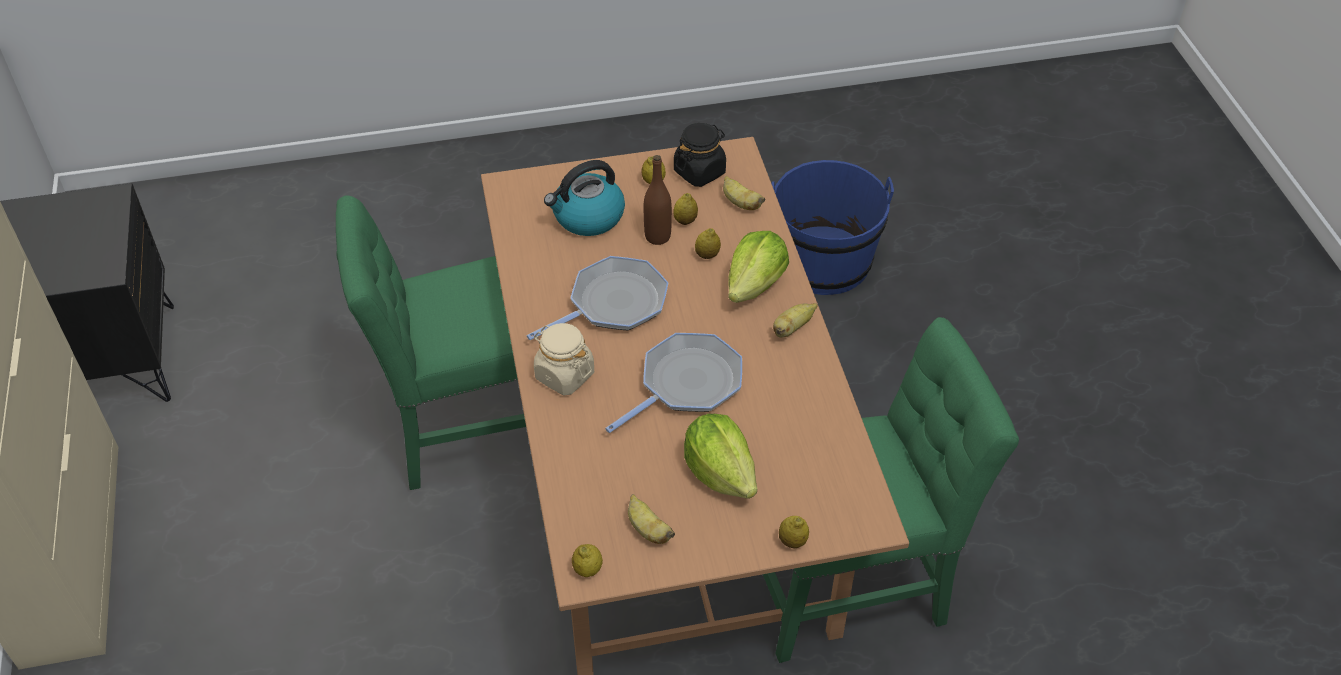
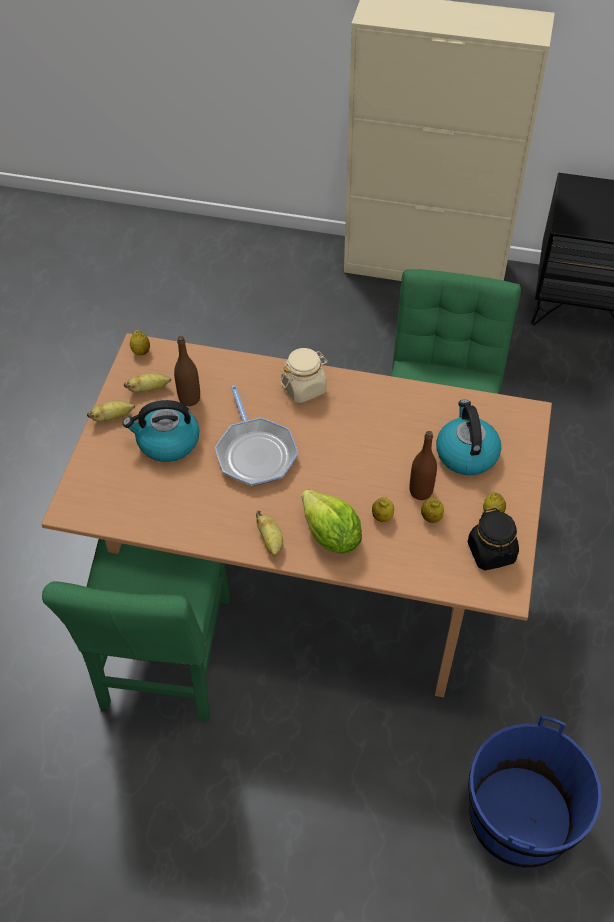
camera: 115 degrees right, 5 degrees up
frying pan [527,256,668,340] -> none
lettuce [684,414,757,499] -> kettle [123,400,199,462]
banana [723,176,765,210] -> banana moved to [87,401,135,422]
lemon [779,516,809,549] -> none
none -> brown bottle [174,336,200,406]

